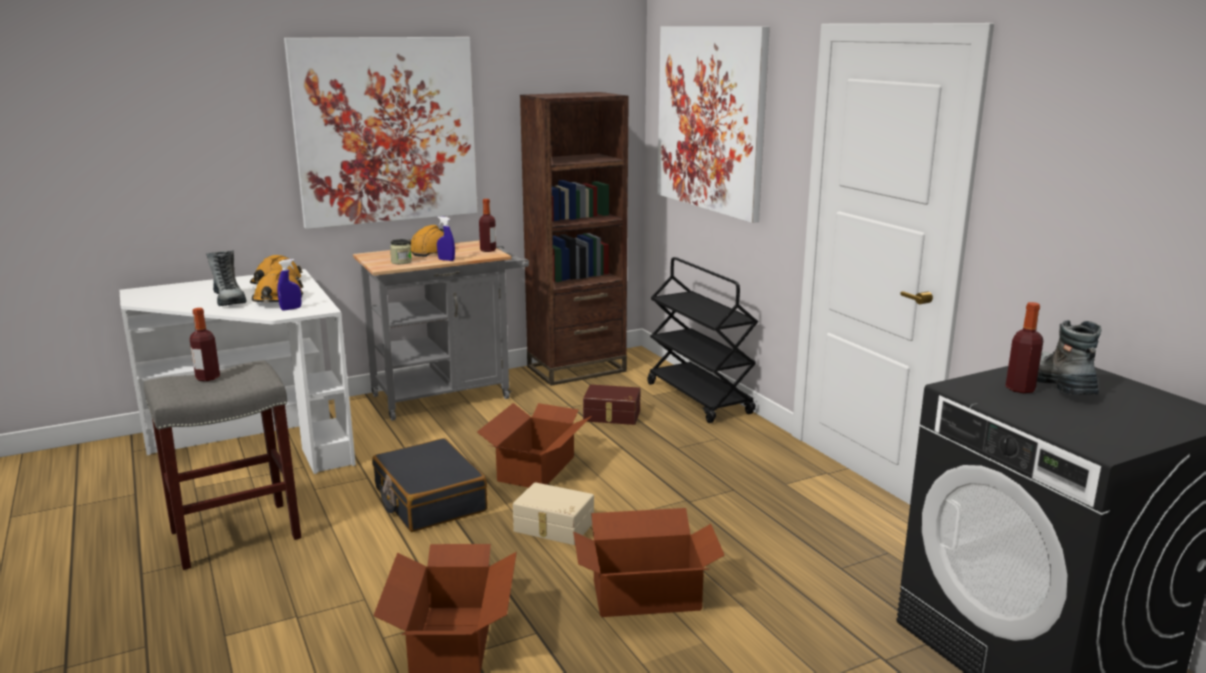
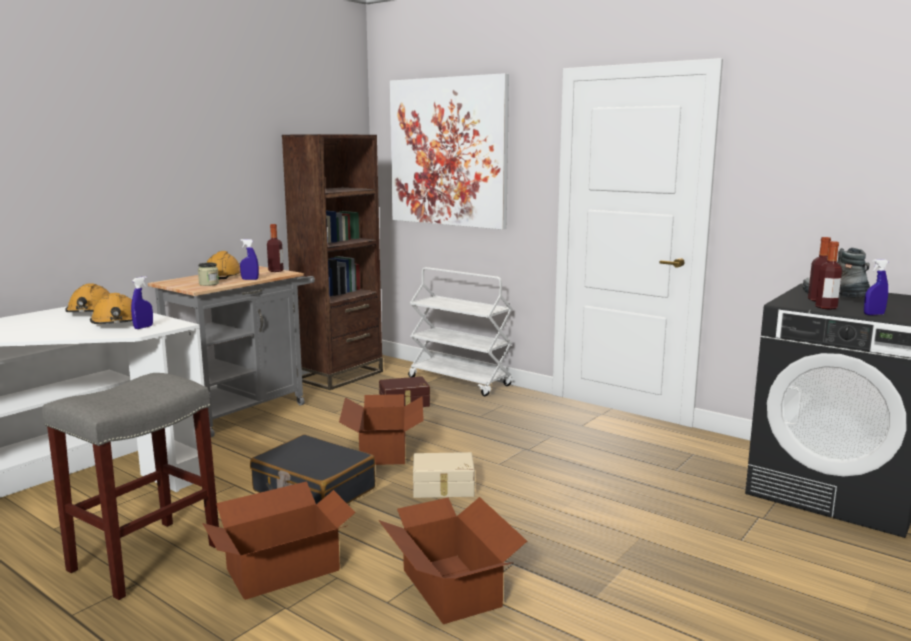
camera: 25 degrees left, 5 degrees down
bottle [190,308,220,381] -> bottle moved to [815,241,842,310]
boot [206,250,246,306] -> none
picture [284,37,478,229] -> none
cardboard box [573,508,725,617] -> cardboard box moved to [202,481,356,600]
black cart [647,257,758,423] -> white cart [408,267,513,396]
none -> blue spray bottle [864,259,888,315]

